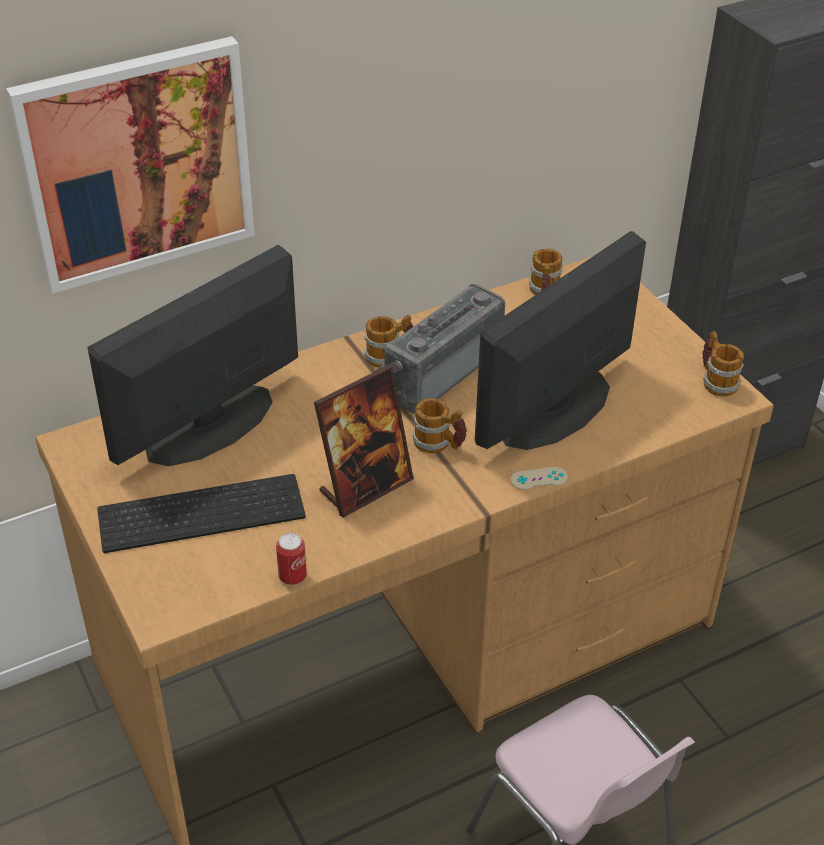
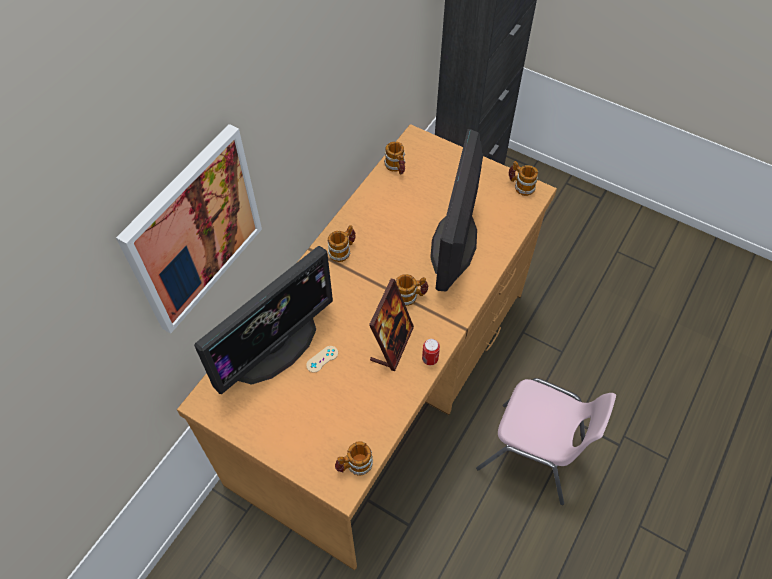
camera: 30 degrees left, 15 degrees up
monitor [87,245,298,466] -> monitor turned 150 degrees counterclockwise [194,246,333,394]
keyboard [97,474,306,553] -> none
can [276,533,307,585] -> can moved to [422,339,440,365]
radio [373,284,505,414] -> none
beige game controller [511,467,568,490] -> beige game controller moved to [306,346,338,373]
none -> mug [335,441,373,476]

